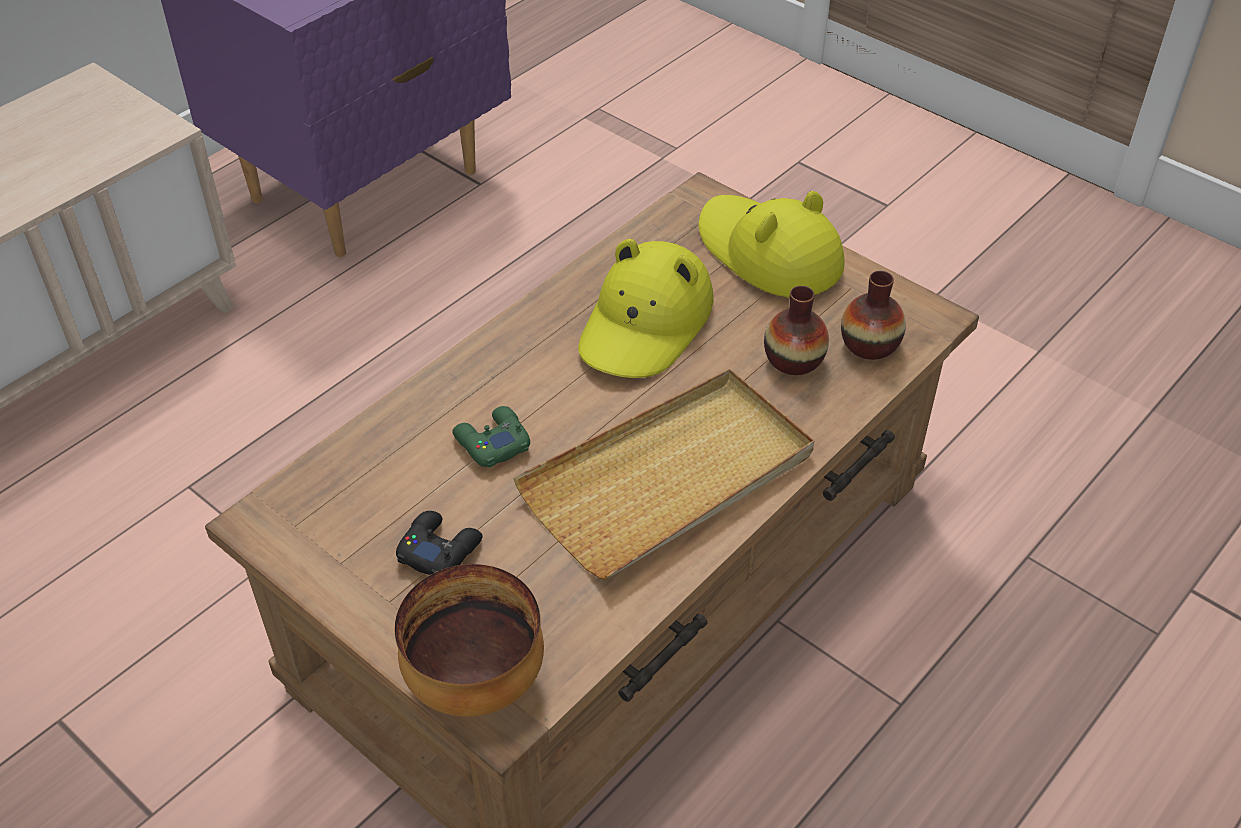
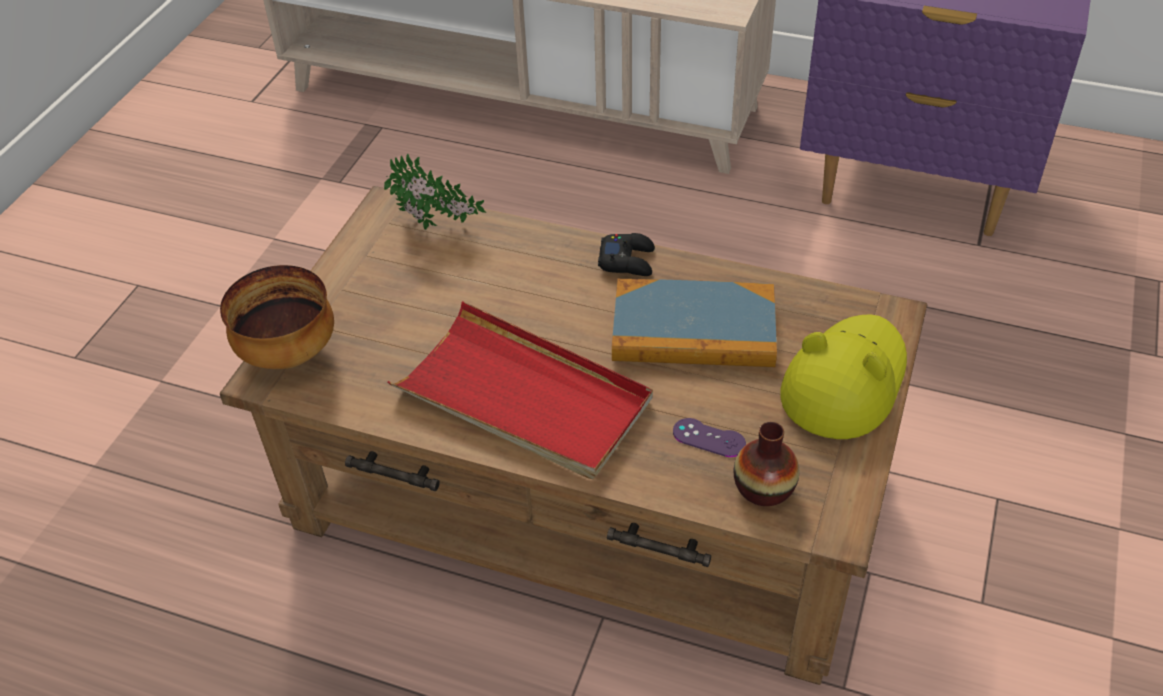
camera: 70 degrees right, 0 degrees up
black game controller [396,511,483,575] -> black game controller moved to [598,233,655,276]
green game controller [452,406,530,467] -> none
beige tray [513,369,814,580] -> red tray [388,301,653,479]
yellow hat [578,239,713,378] -> book [612,279,777,367]
vase [764,286,829,375] -> purple game controller [673,418,746,457]
none -> potted plant [384,154,486,230]

